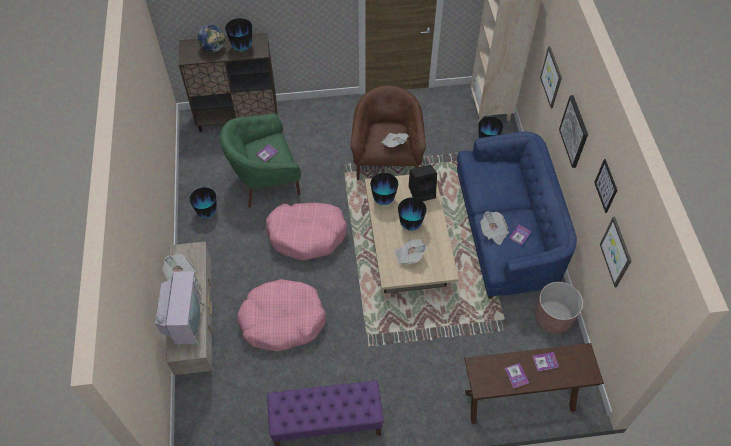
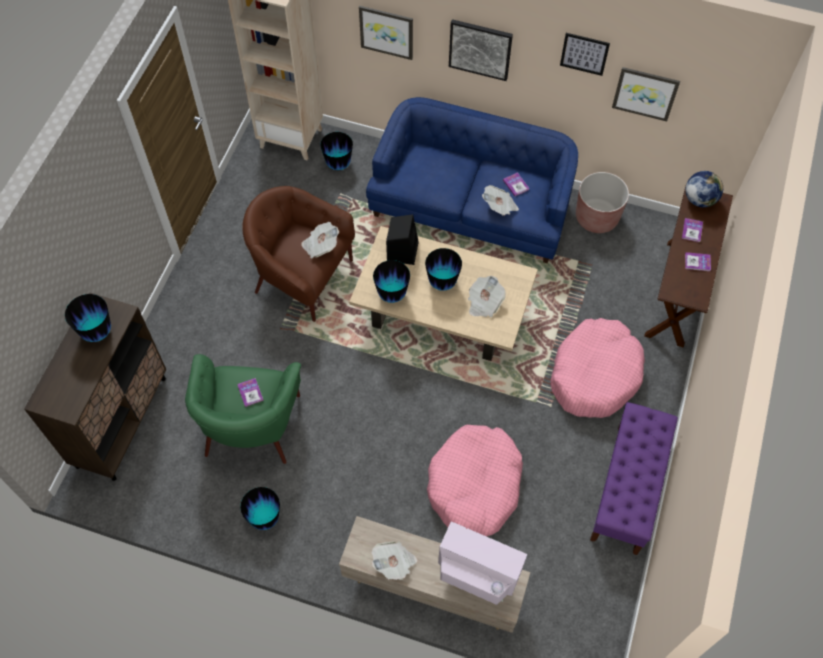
camera: 65 degrees left, 5 degrees up
globe [198,25,225,53] -> globe moved to [685,171,723,207]
pink dog bed [266,203,347,260] -> pink dog bed moved to [550,318,645,418]

